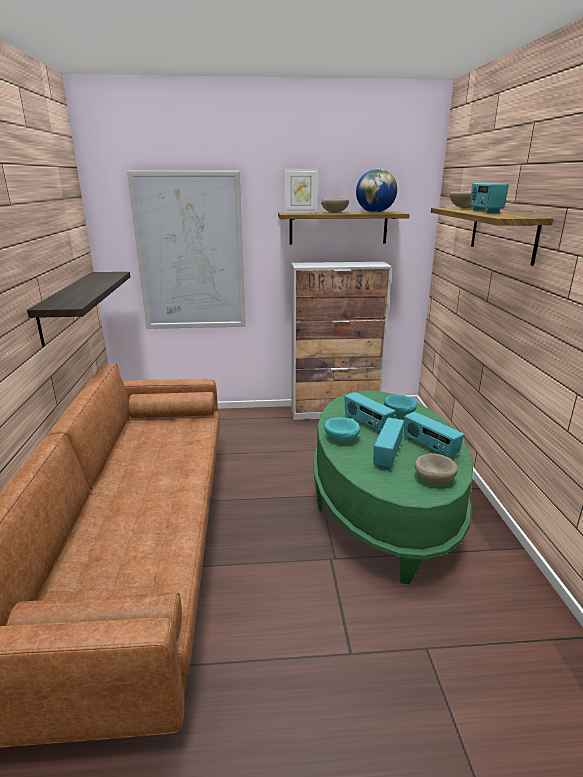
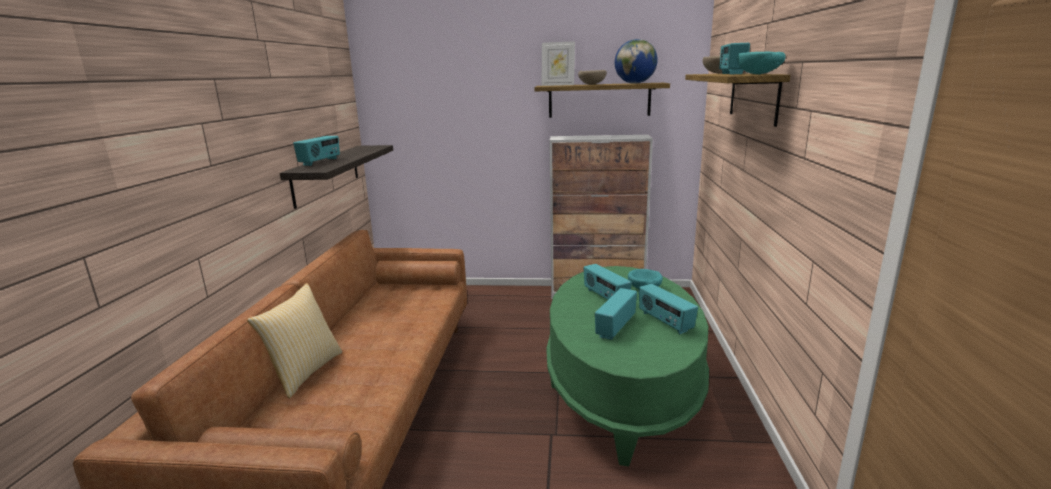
camera: 10 degrees right, 5 degrees down
picture [127,171,246,329] -> none
turquoise bowl [324,417,360,441] -> turquoise bowl moved to [737,52,786,74]
beige bowl [415,453,458,484] -> none
none -> pillow [247,283,342,398]
none -> radio [293,136,340,166]

